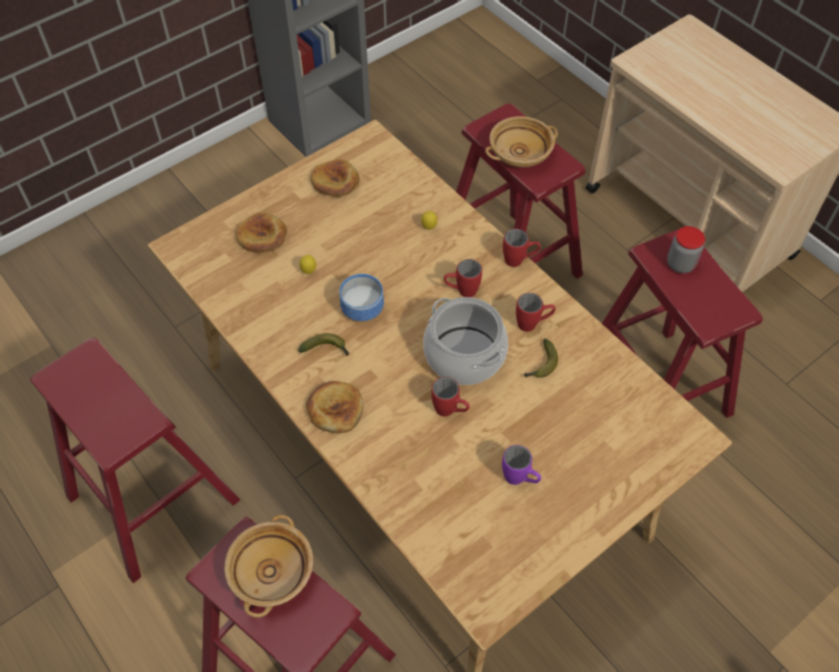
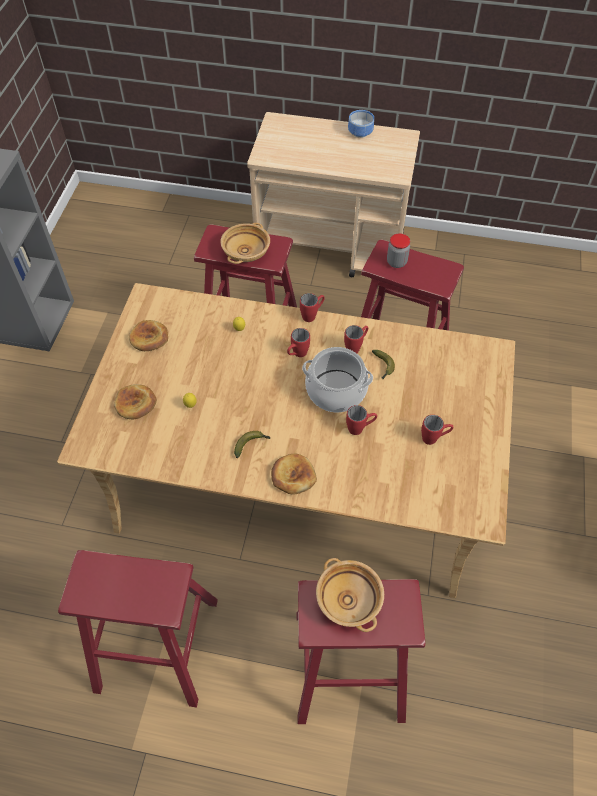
camera: 40 degrees left, 0 degrees up
bowl [339,274,384,321] -> bowl moved to [348,110,374,138]
purple mug [502,445,541,485] -> red mug [421,415,453,445]

